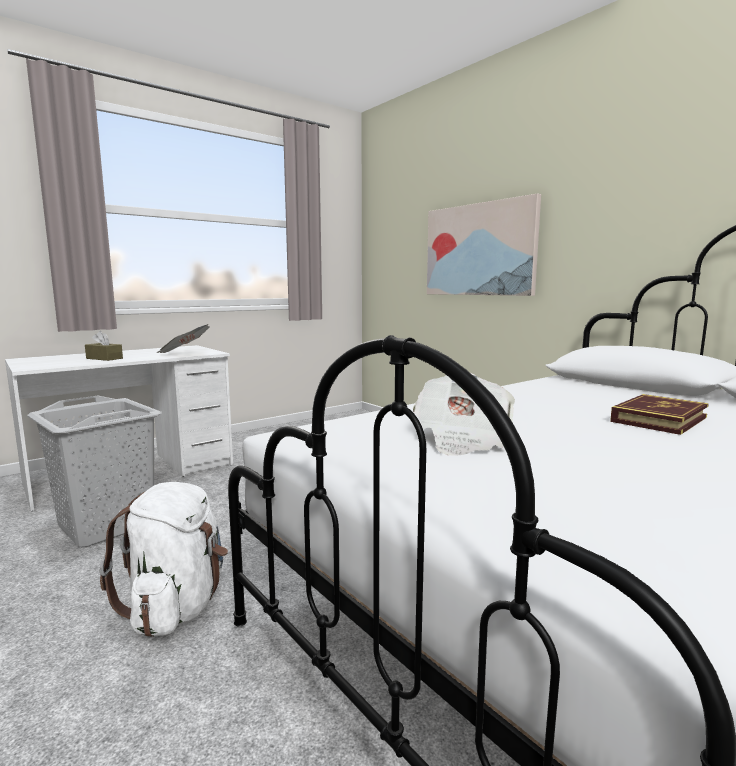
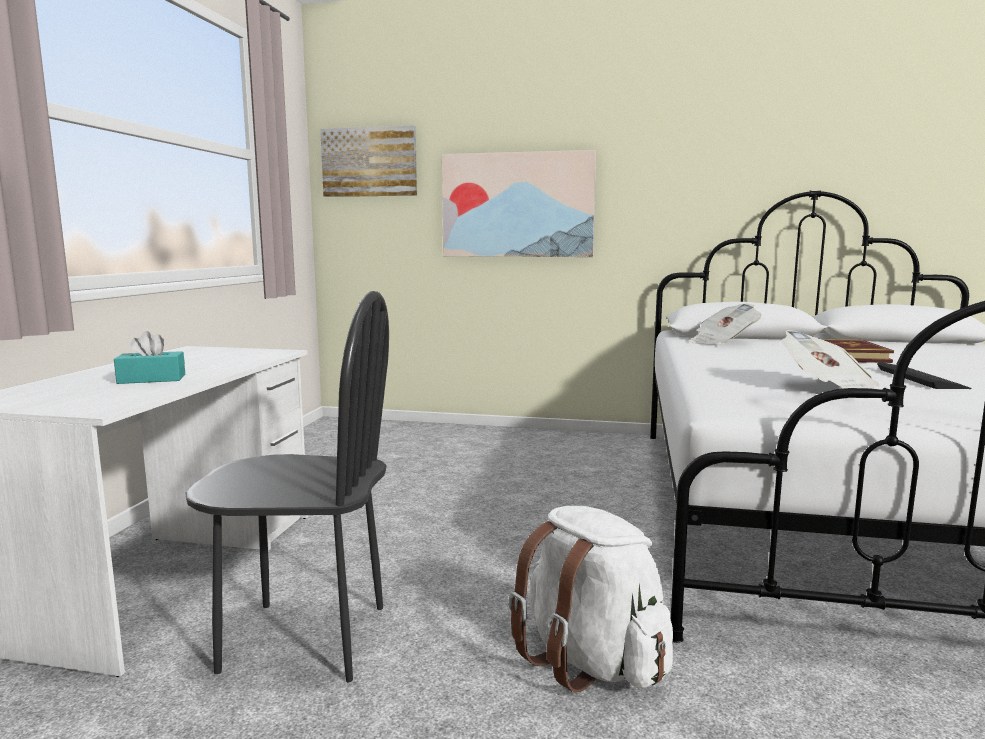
camera: 40 degrees left, 0 degrees up
grey laundry basket [27,396,162,547] -> black chair [185,291,389,682]
brown tissue box [85,331,123,361] -> turquoise tissue box [114,331,185,384]
newspaper [156,324,210,353] -> newspaper moved to [690,304,761,344]
none -> picture [320,125,417,197]
none -> keyboard [877,362,972,389]

